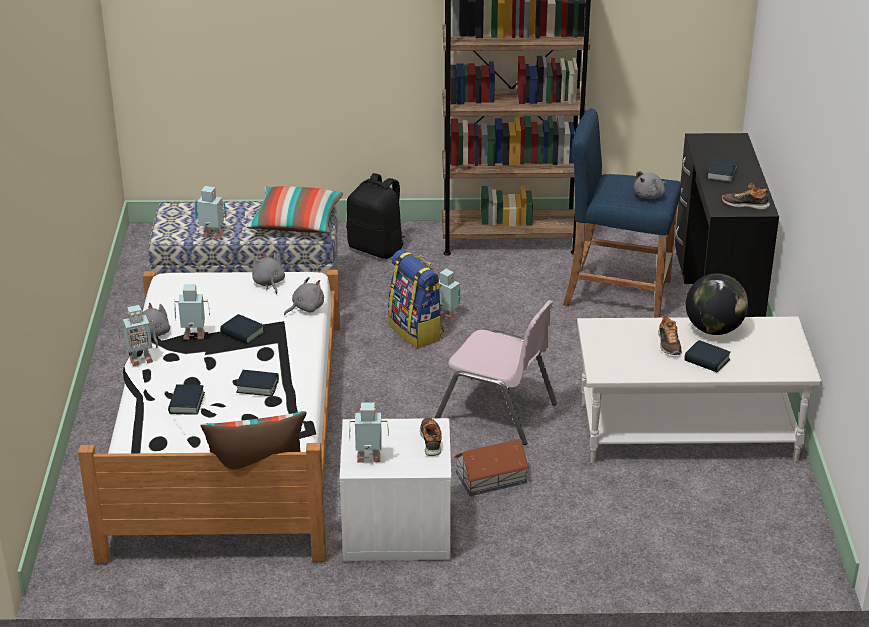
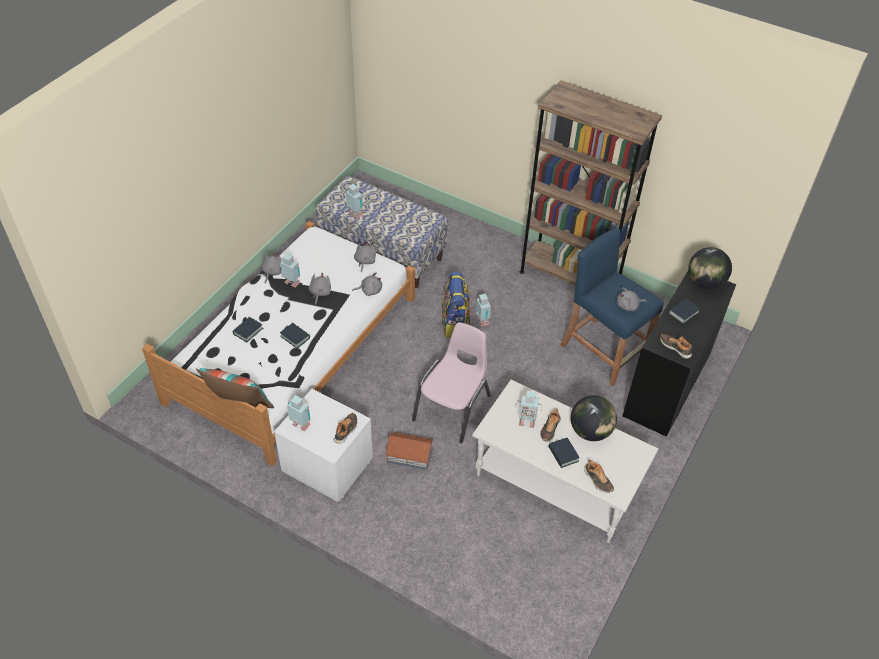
camera: 30 degrees right, 15 degrees up
toy robot [118,305,155,366] -> toy robot moved to [515,390,542,428]
book [220,314,264,345] -> grey plush toy [309,273,331,305]
pillow [247,186,343,233] -> none
black backpack [346,173,405,259] -> none
pink chair [435,300,557,445] -> pink chair turned 120 degrees counterclockwise [412,322,491,443]
none -> shoe [584,460,614,493]
none -> globe [688,247,732,289]

